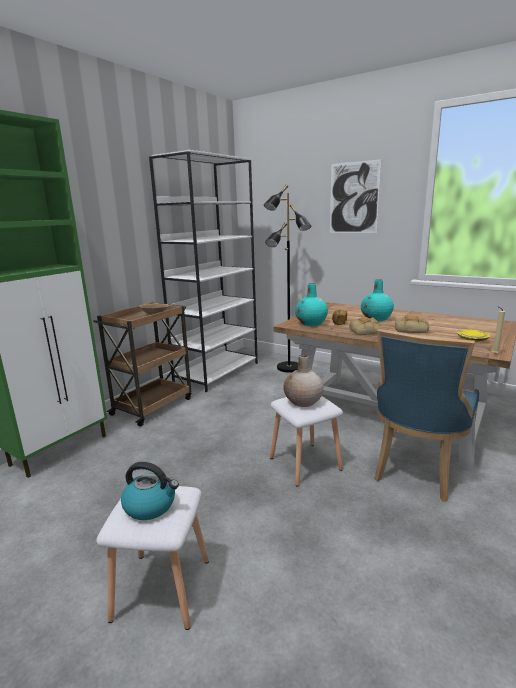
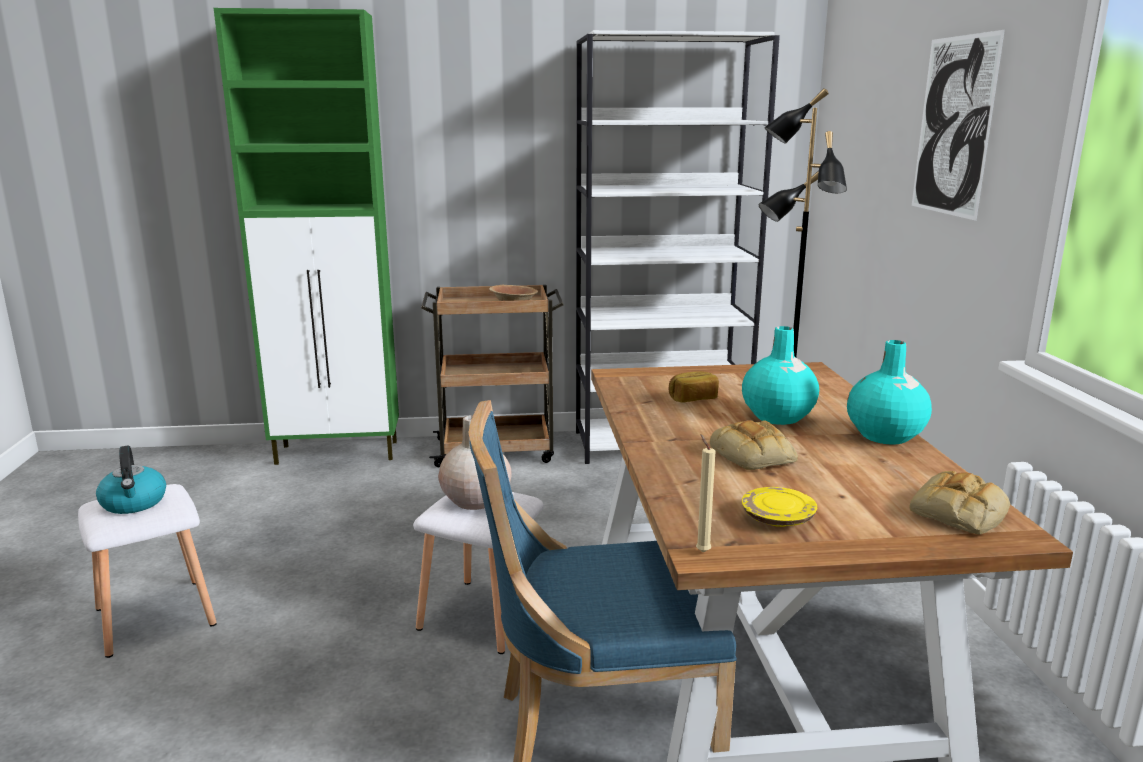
camera: 50 degrees right, 0 degrees up
turquoise vase [295,283,328,326] -> turquoise vase moved to [847,340,932,444]
bread [349,317,383,335] -> bread moved to [909,471,1010,535]

